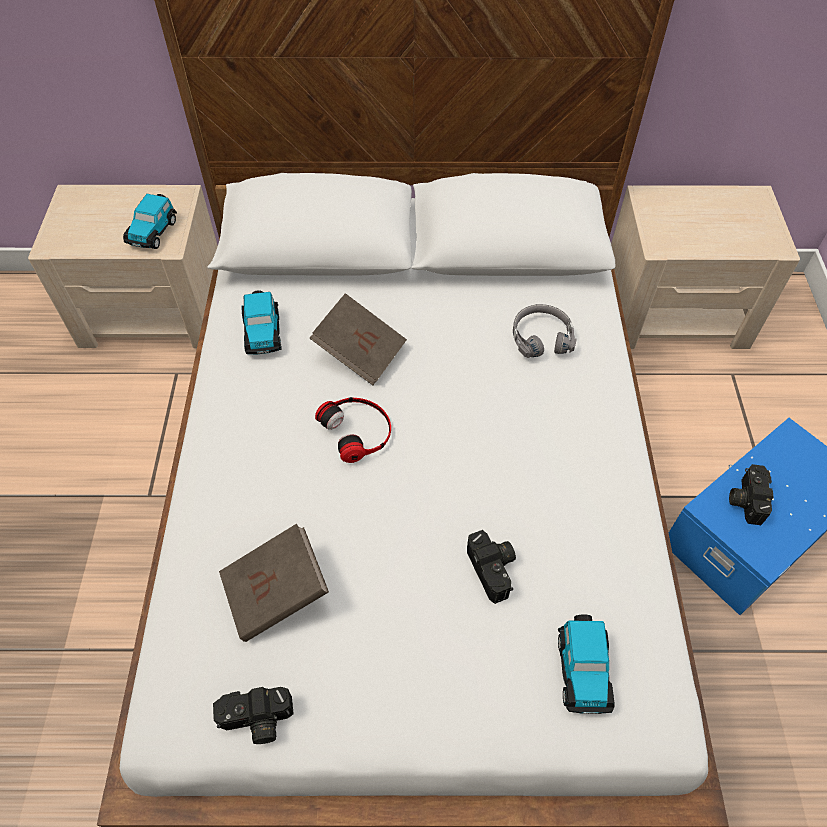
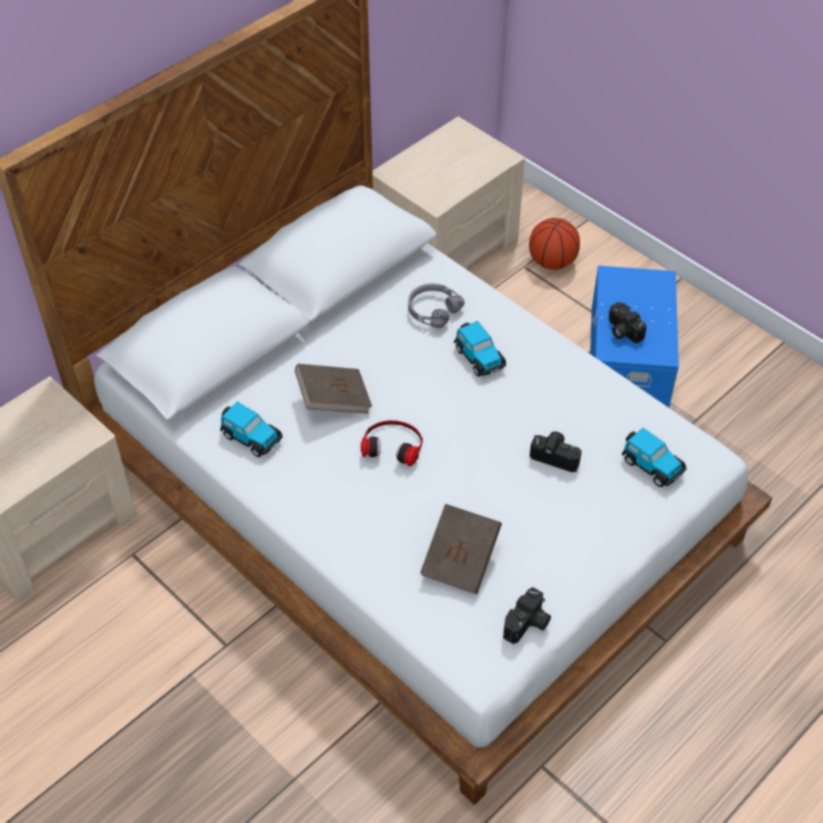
camera: 45 degrees left, 5 degrees down
toy car [123,194,177,249] -> toy car moved to [454,321,506,377]
none -> basketball [529,218,580,270]

